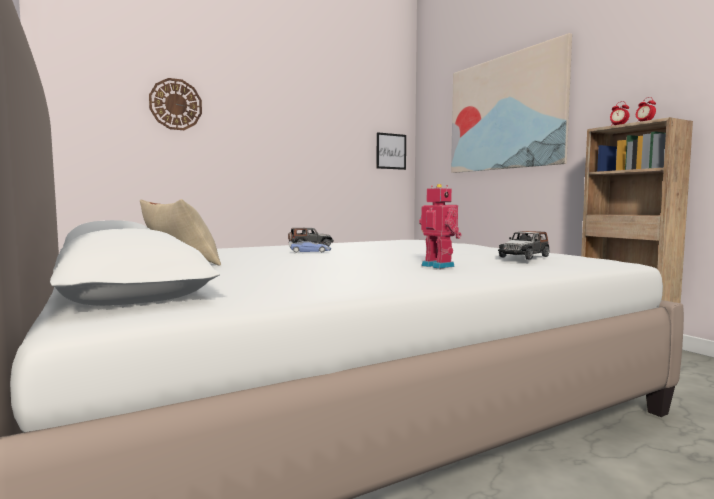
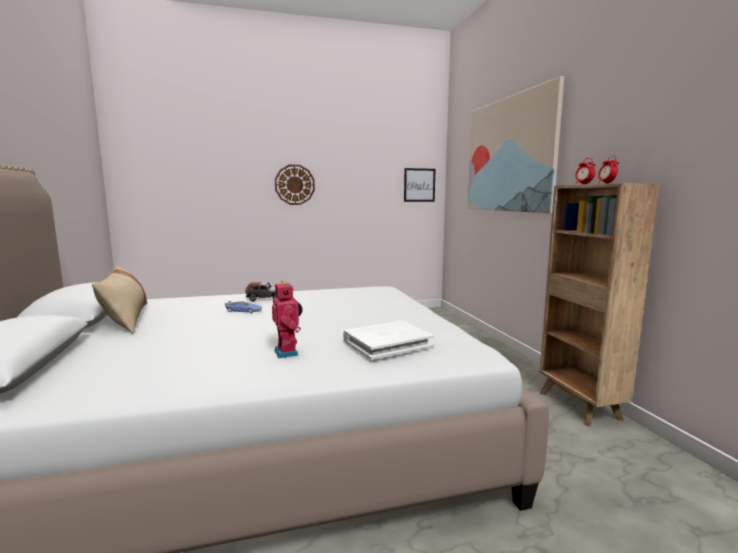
camera: 15 degrees right, 5 degrees up
wall clock [149,78,202,130] -> wall clock moved to [275,165,315,205]
toy car [498,231,549,260] -> white book [343,321,434,360]

